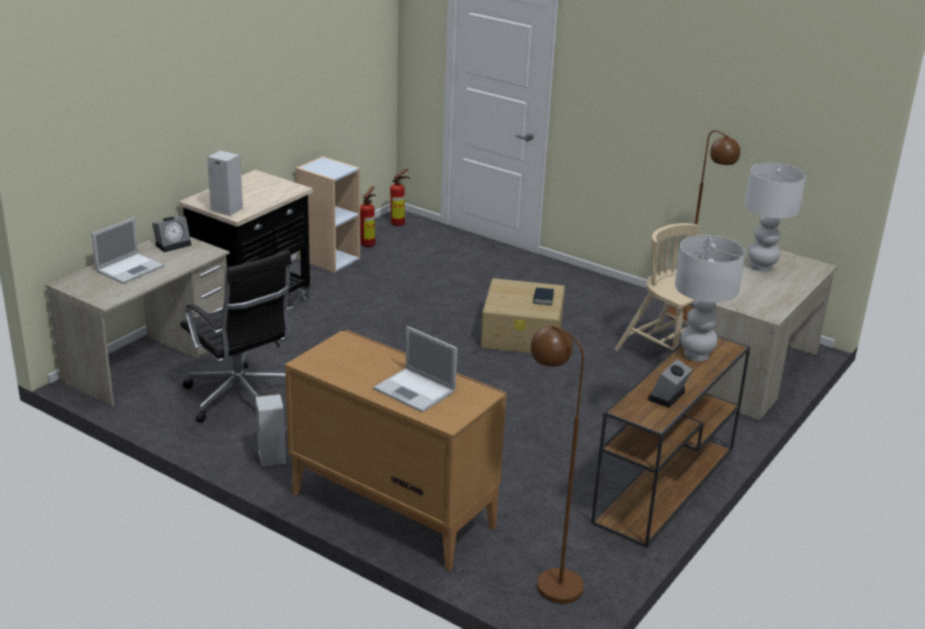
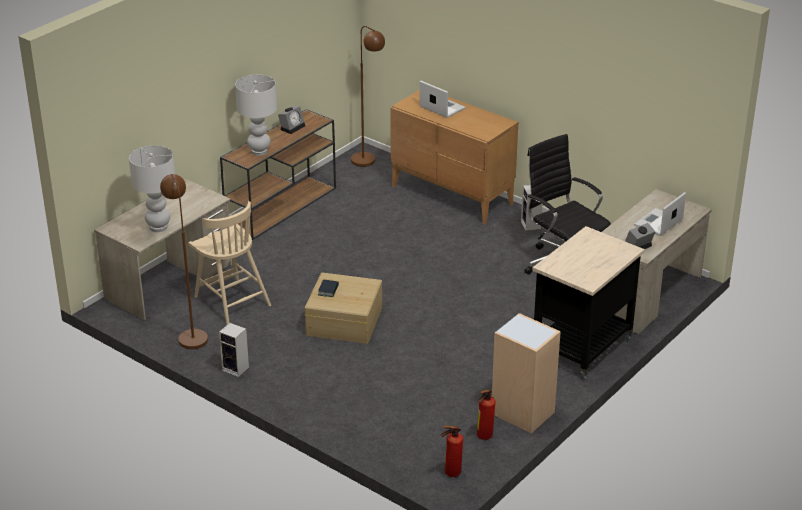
camera: 175 degrees left, 5 degrees up
speaker [207,150,243,216] -> speaker moved to [219,323,249,377]

